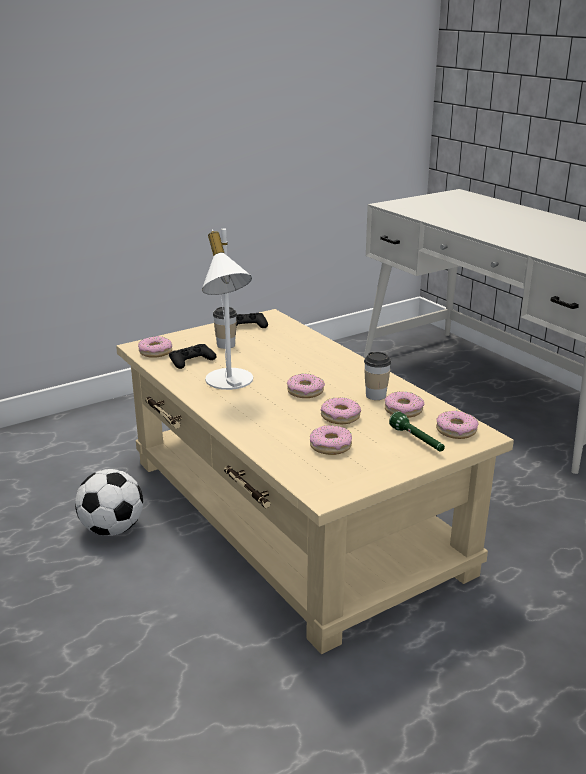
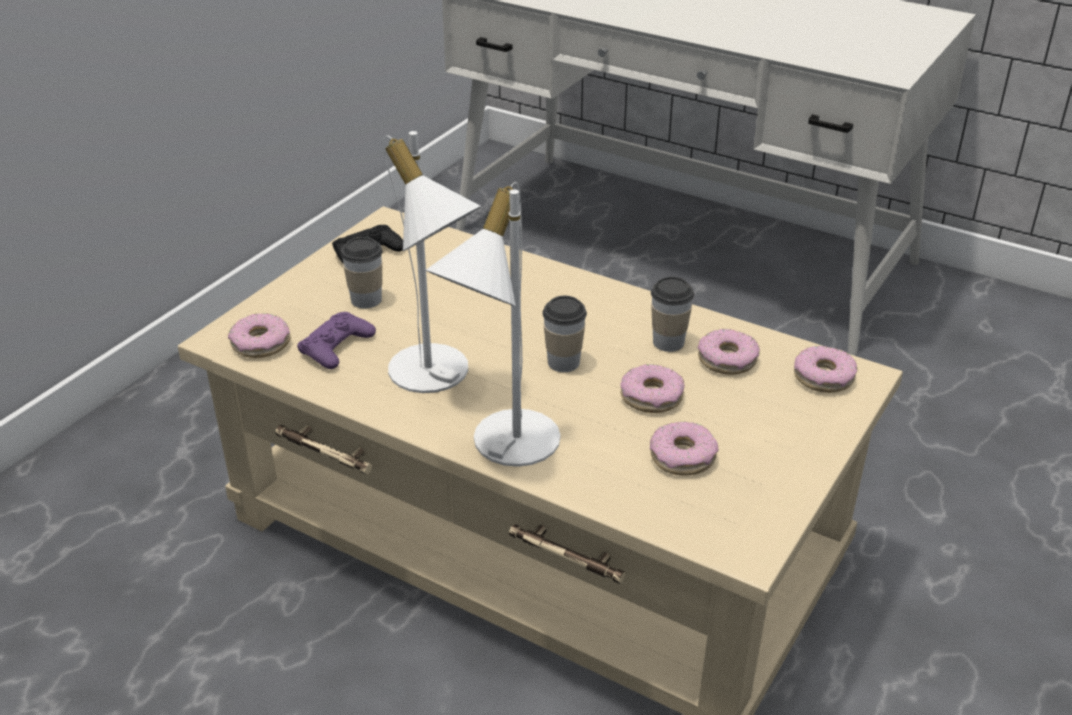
camera: 25 degrees left, 10 degrees up
football [75,469,143,536] -> none
black game controller [169,344,216,369] -> purple game controller [297,312,376,369]
donut [287,374,325,398] -> cup [542,296,587,372]
green flashlight [389,412,445,452] -> none
none -> white table lamp [426,182,561,467]

